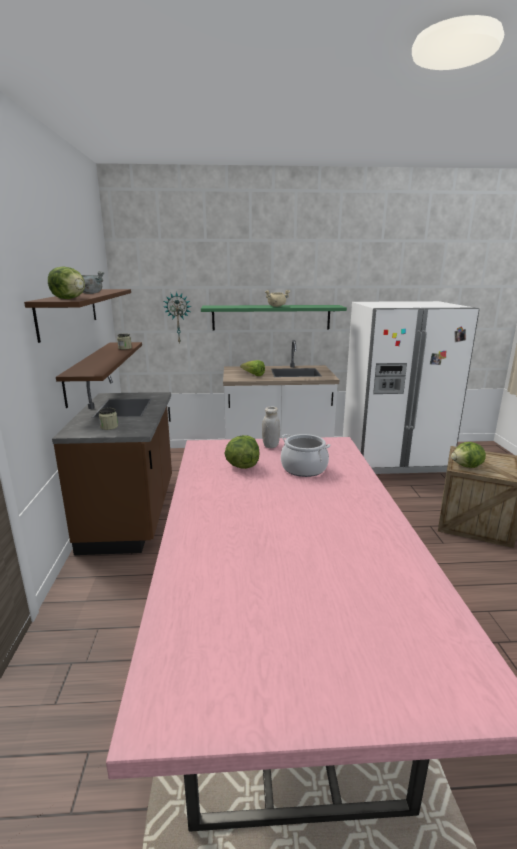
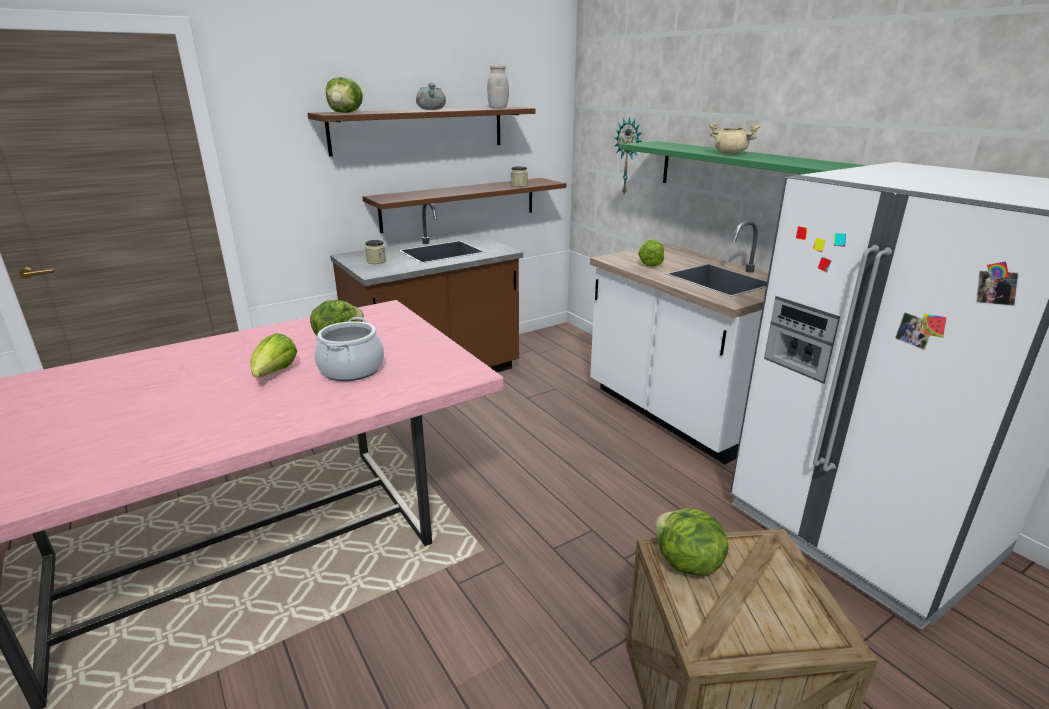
camera: 60 degrees right, 5 degrees up
white jar [262,406,280,448] -> white jar moved to [487,64,509,109]
none -> lettuce [250,333,297,377]

